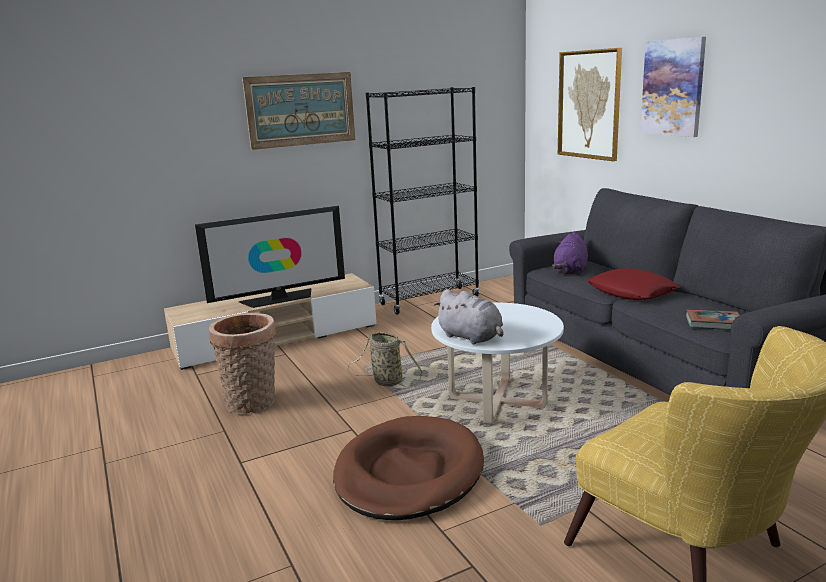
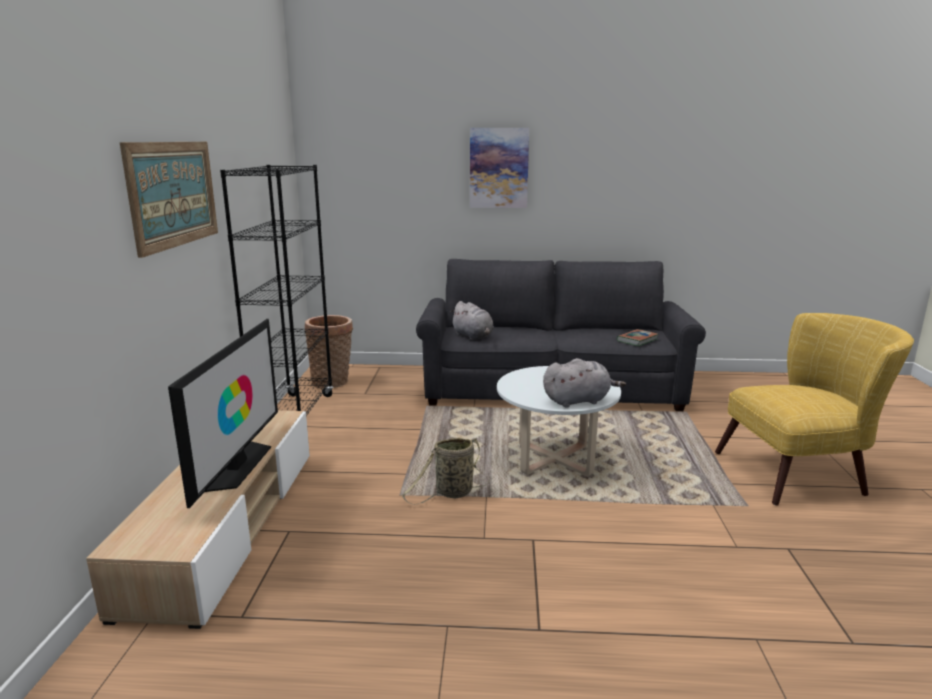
camera: 60 degrees left, 0 degrees up
basket [209,313,276,415] -> basket moved to [305,315,353,389]
brown dog bed [333,416,484,520] -> none
purple plush toy [552,232,588,275] -> grey plush toy [450,301,494,340]
picture [558,48,622,161] -> none
red pillow [587,268,680,300] -> none

